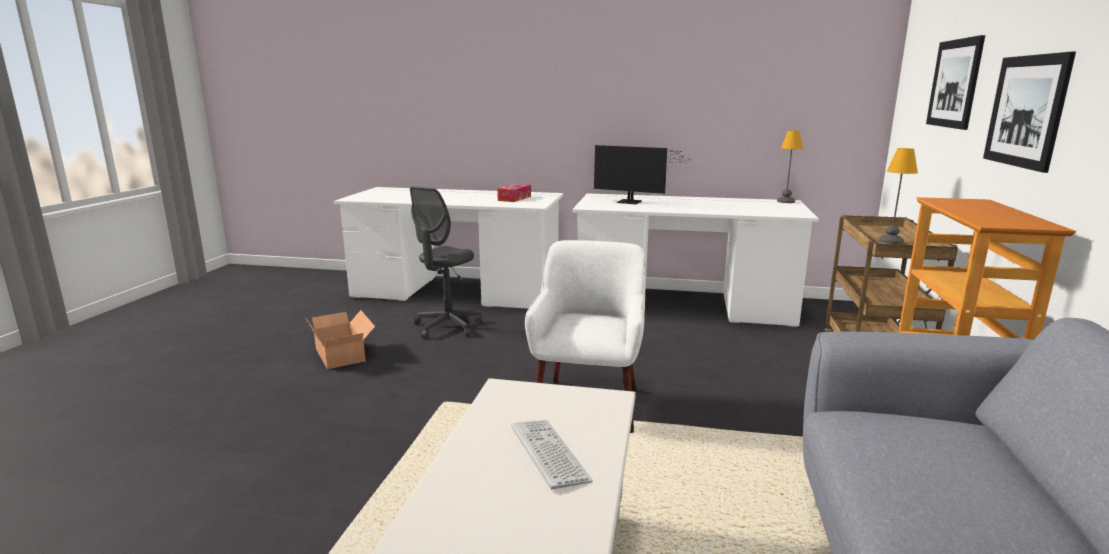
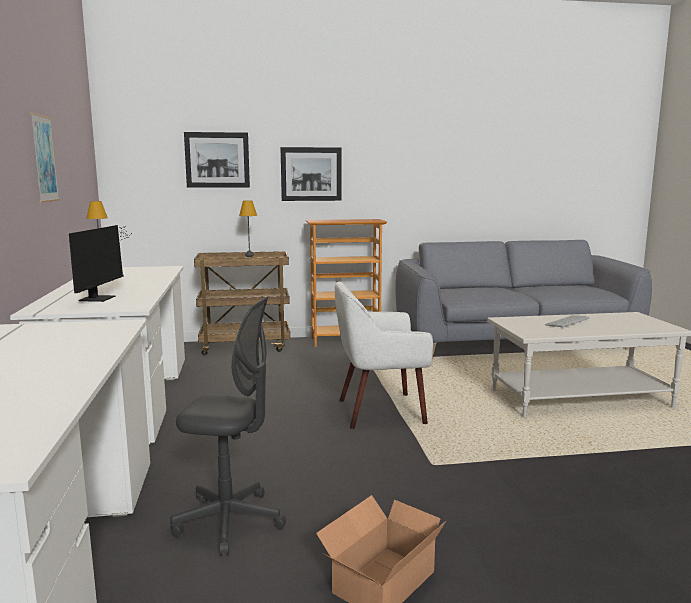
camera: 110 degrees left, 5 degrees down
tissue box [497,184,531,202] -> none
none -> picture [30,112,60,203]

